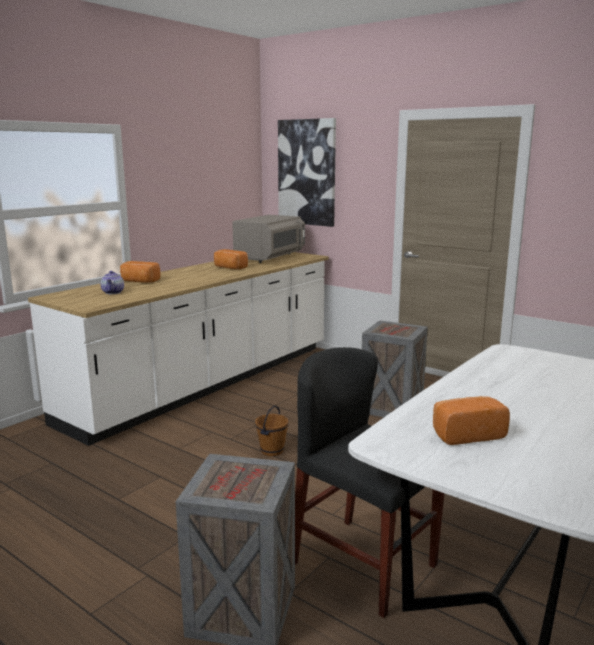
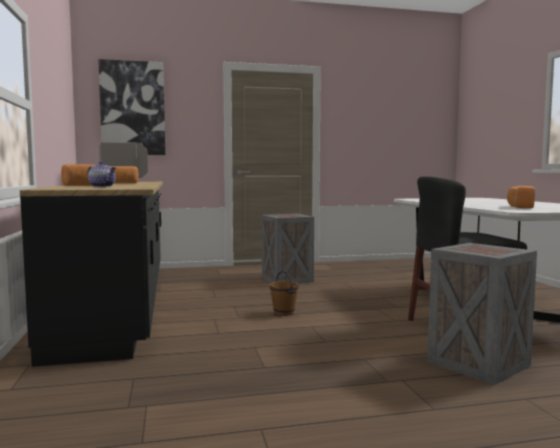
camera: 50 degrees left, 10 degrees down
white counter [28,252,329,446] -> black counter [20,182,163,367]

